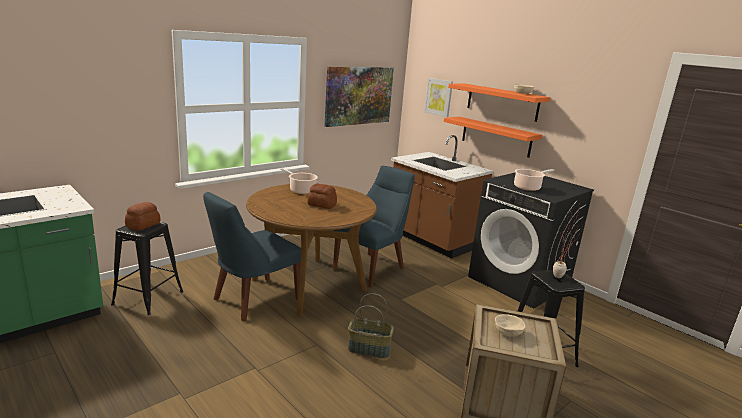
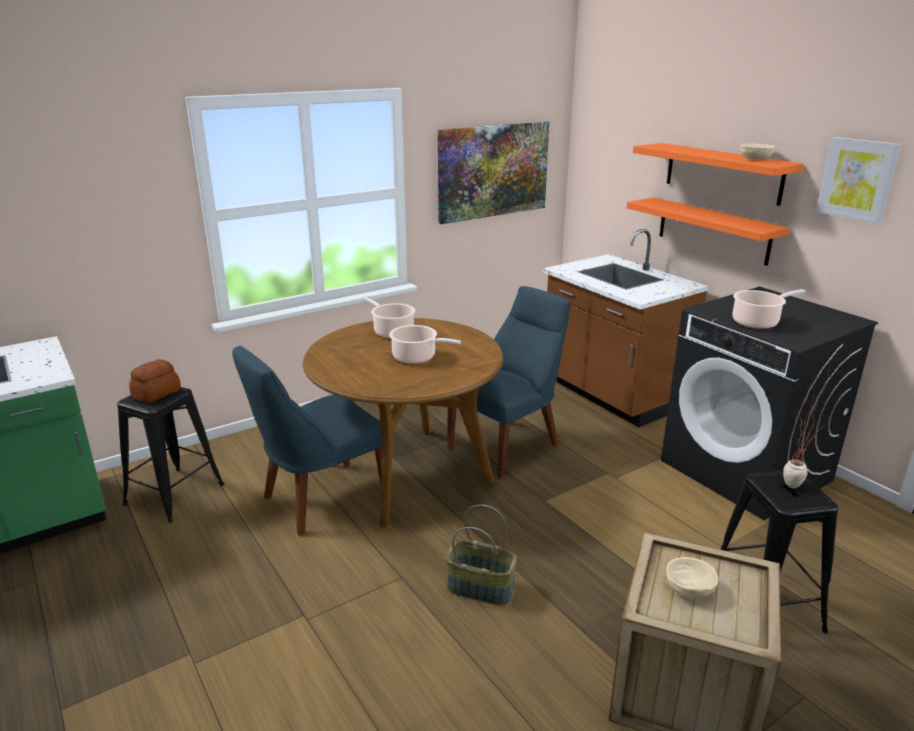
camera: 10 degrees right, 5 degrees up
bread [307,183,337,209] -> cooking pot [389,325,461,364]
picture [424,78,453,117] -> picture moved to [816,137,902,224]

